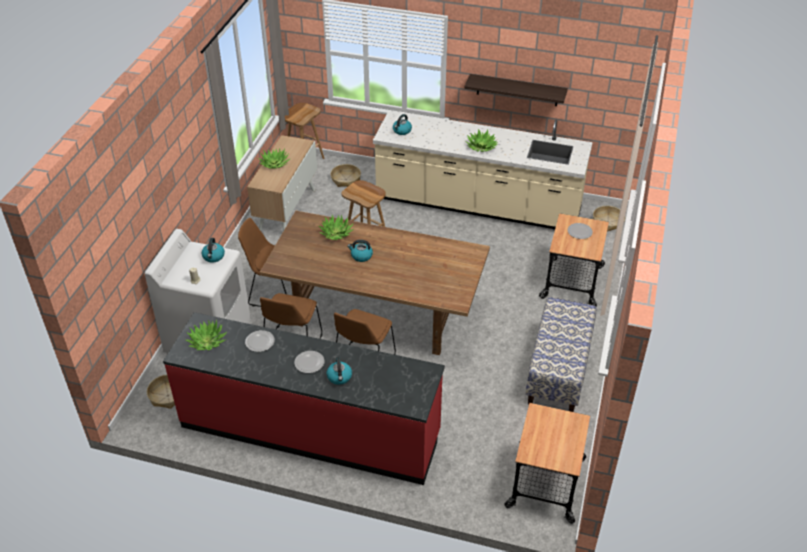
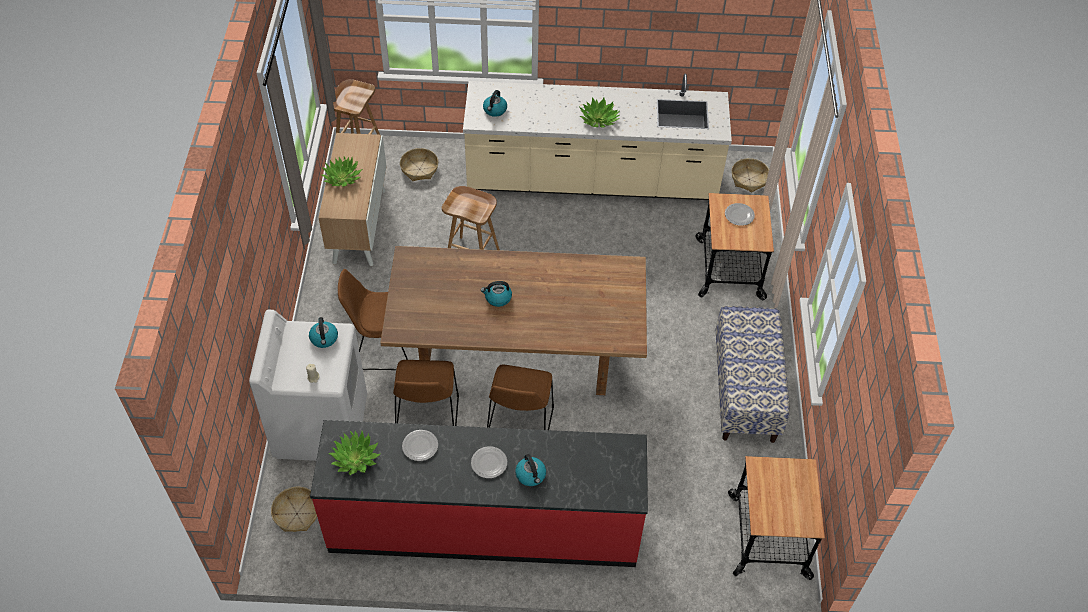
camera: 15 degrees left, 10 degrees up
potted plant [319,215,354,240] -> none
shelf [464,74,568,106] -> none

